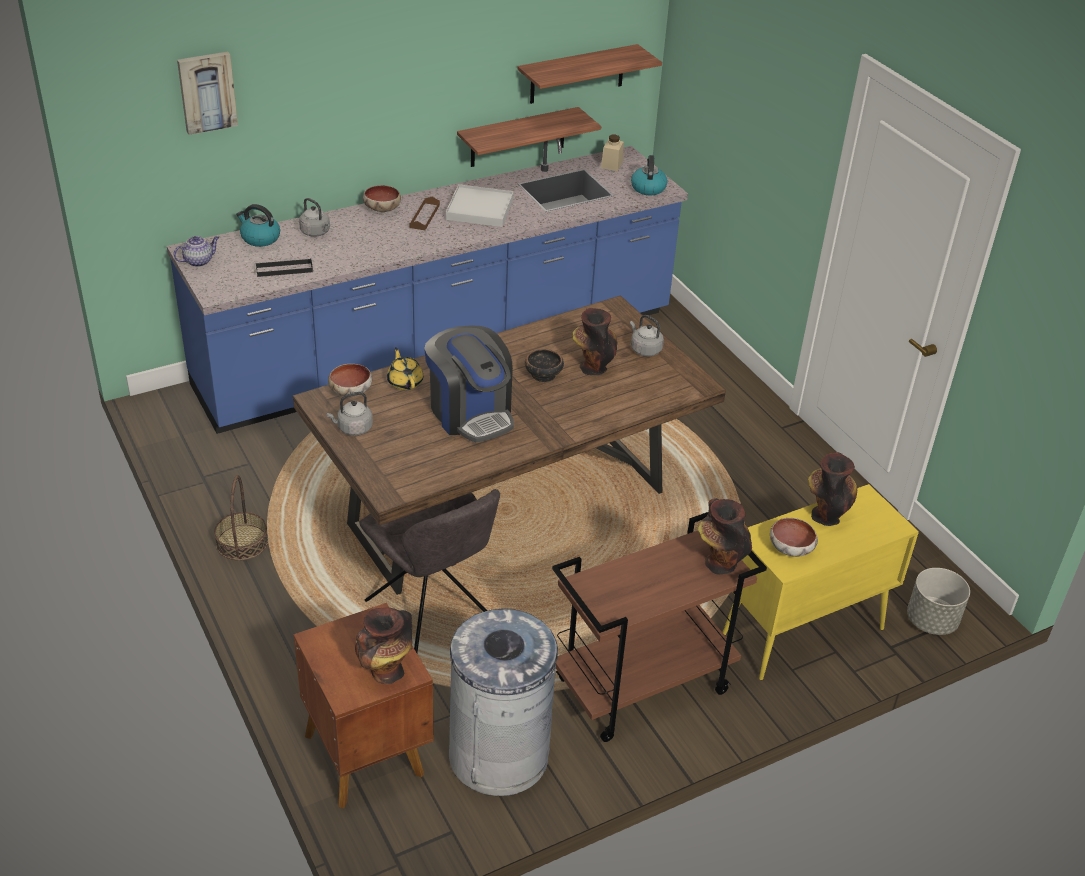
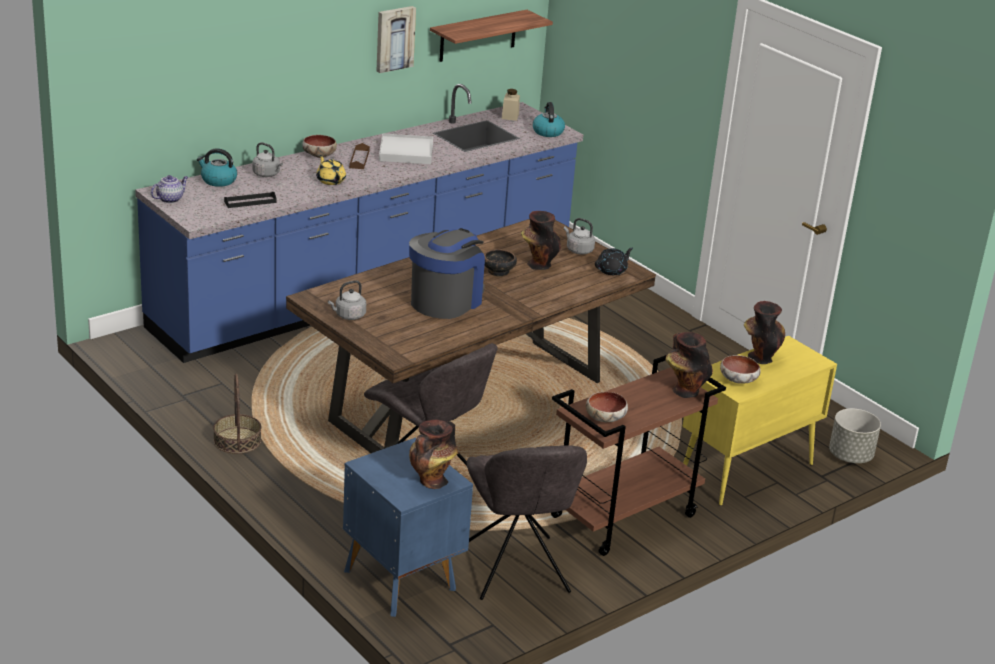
camera: 10 degrees left, 10 degrees down
picture [177,52,238,135] -> picture moved to [377,6,416,73]
brown nightstand [293,603,433,808] -> blue nightstand [343,438,473,617]
bowl [328,364,372,397] -> bowl moved to [586,392,628,422]
yellow teapot [387,347,423,390] -> yellow teapot moved to [316,155,346,185]
coffee machine [424,326,514,442] -> coffee machine turned 105 degrees counterclockwise [409,228,485,319]
grey trash can [449,609,558,796] -> grey chair [467,445,587,600]
shelf [457,107,601,167] -> none
none -> black teapot [595,247,633,275]

